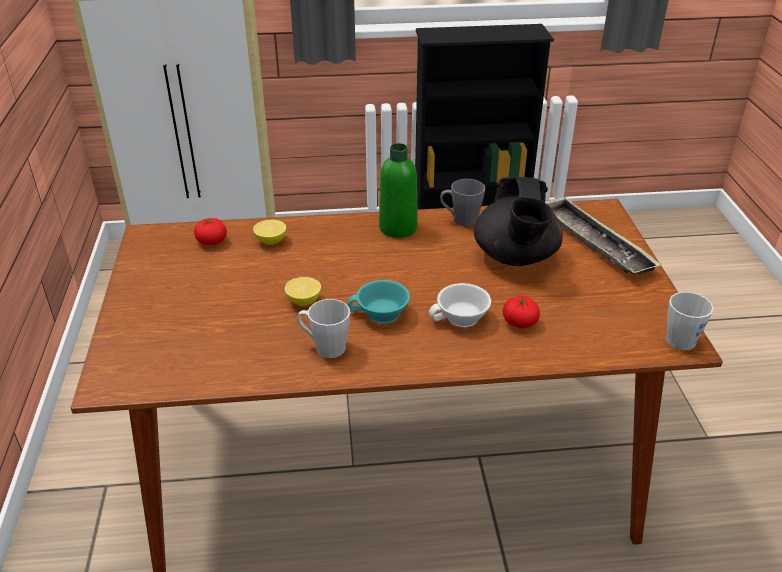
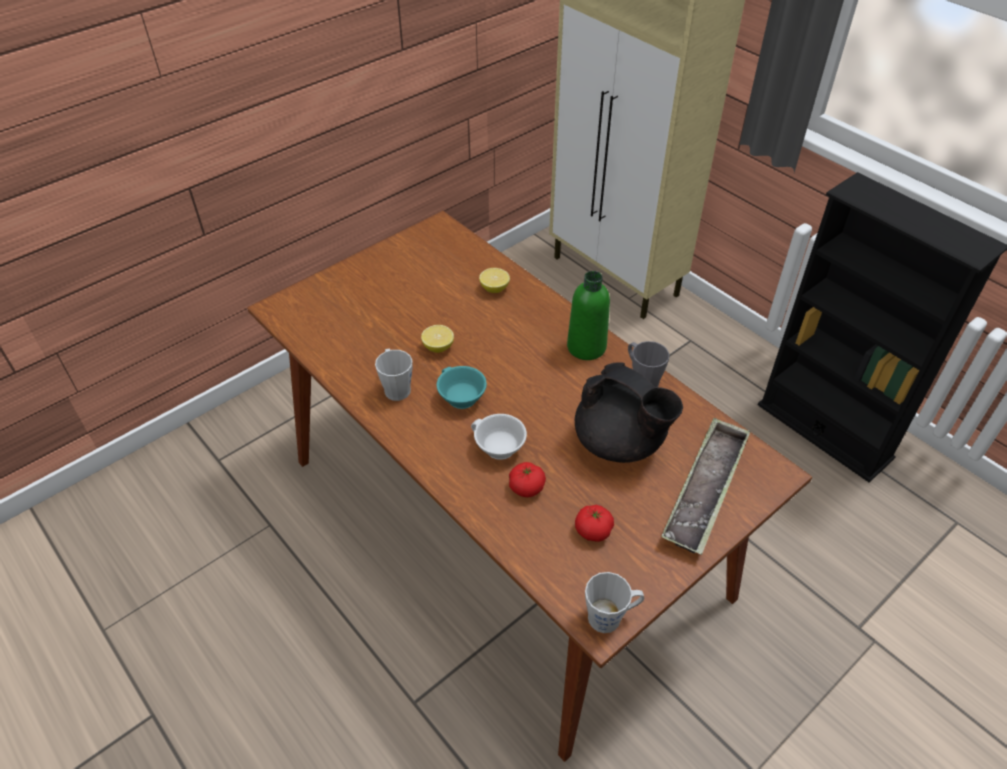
camera: 55 degrees right, 10 degrees up
tomato [194,218,227,245] -> tomato moved to [575,505,614,542]
black teapot [474,177,563,266] -> black teapot turned 105 degrees counterclockwise [575,362,683,463]

